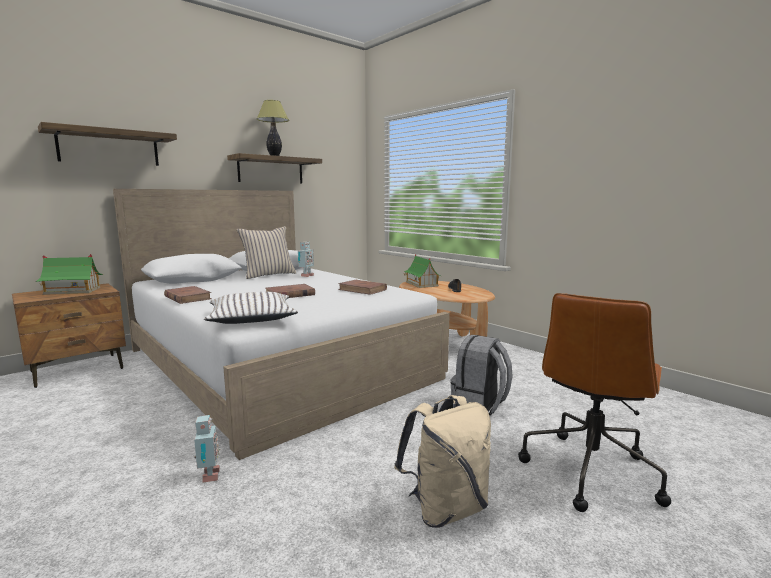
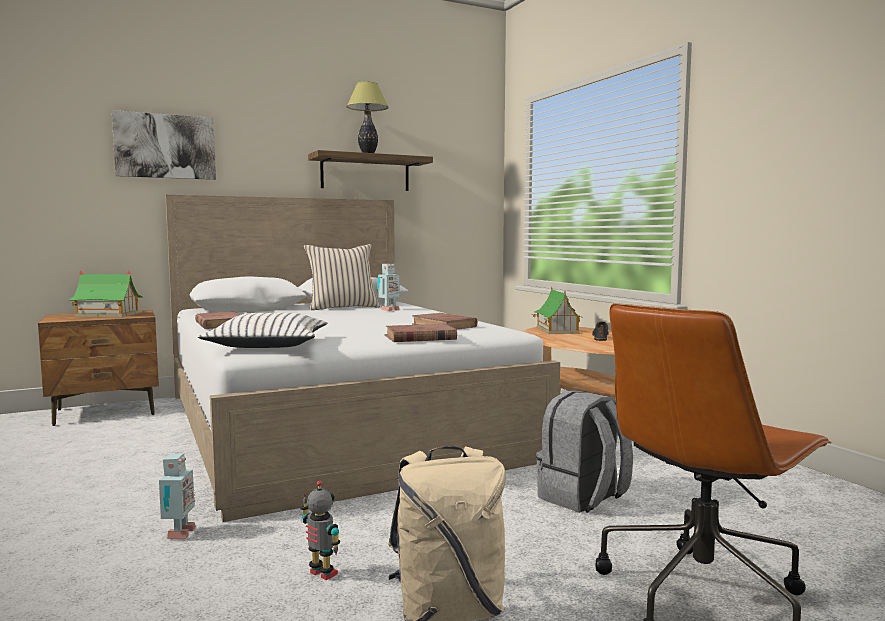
camera: 15 degrees right, 5 degrees down
shelf [38,122,177,166] -> picture [112,110,216,180]
brown book [266,284,315,298] -> brown book moved to [385,324,457,342]
none -> toy robot [300,481,340,580]

